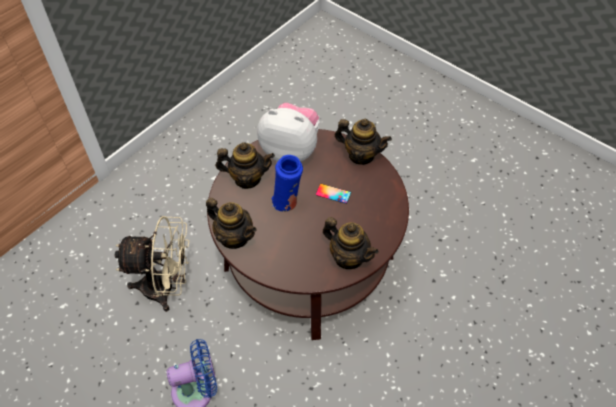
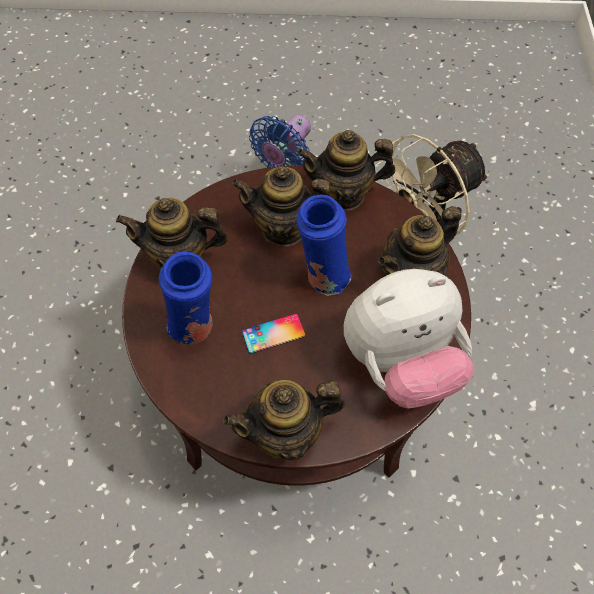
camera: 140 degrees right, 5 degrees up
none -> blue vase [159,251,213,344]
none -> teapot [232,166,330,246]

